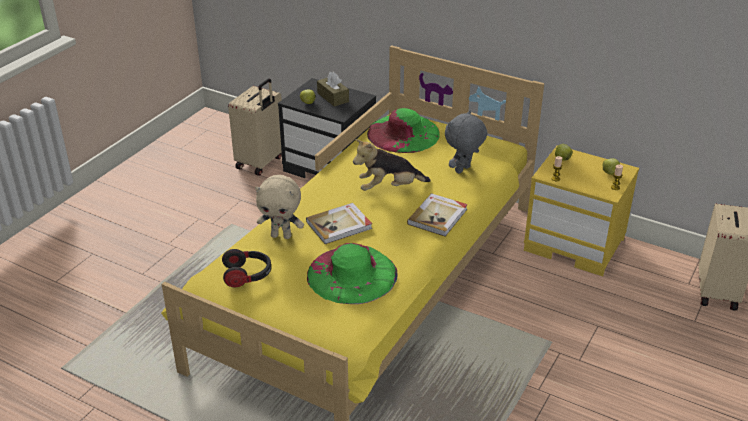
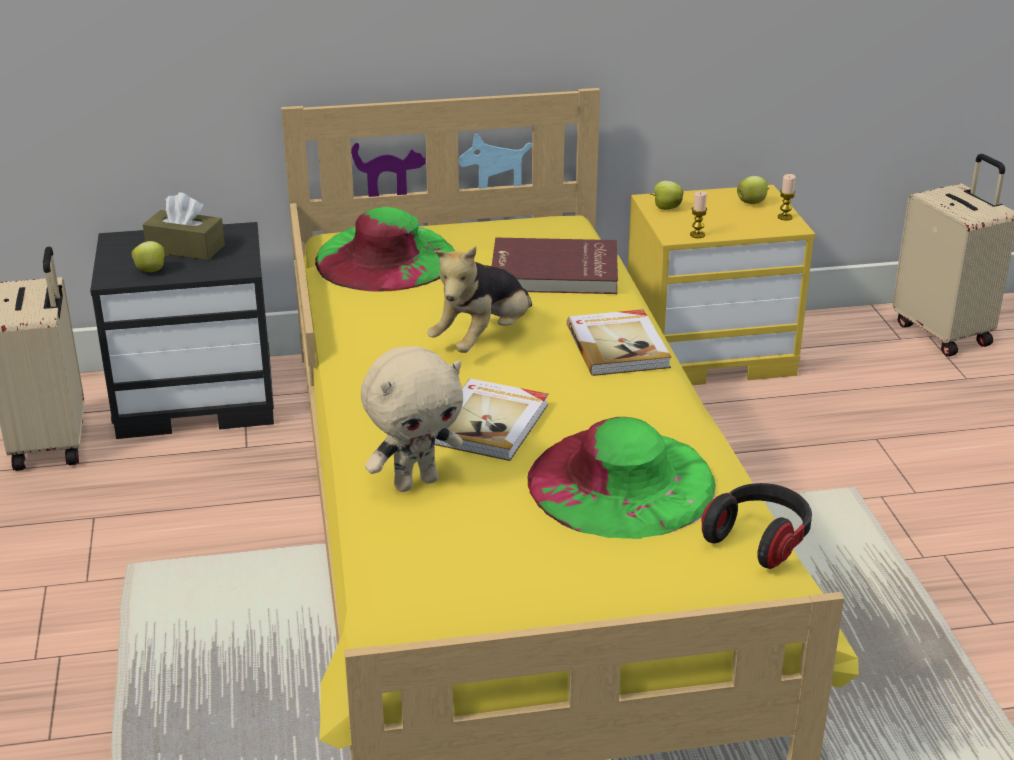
camera: 40 degrees left, 5 degrees down
headphones [222,249,271,287] -> headphones moved to [702,483,812,569]
grey plush toy [445,110,488,174] -> red book [492,238,618,294]

